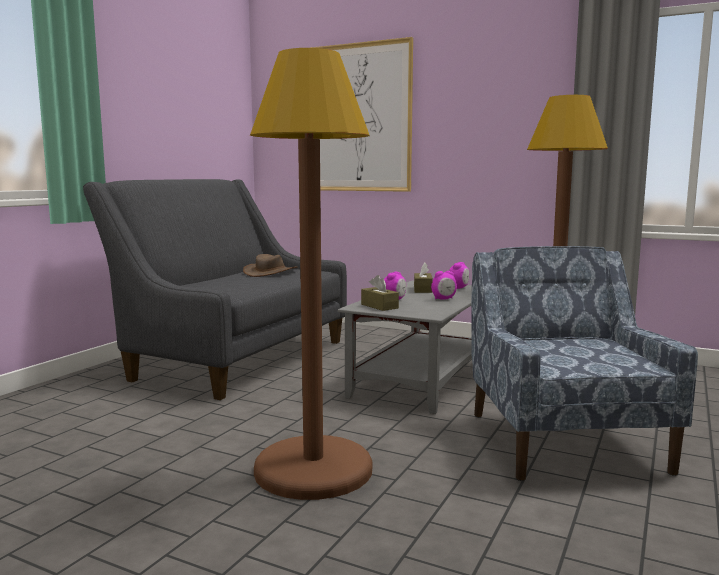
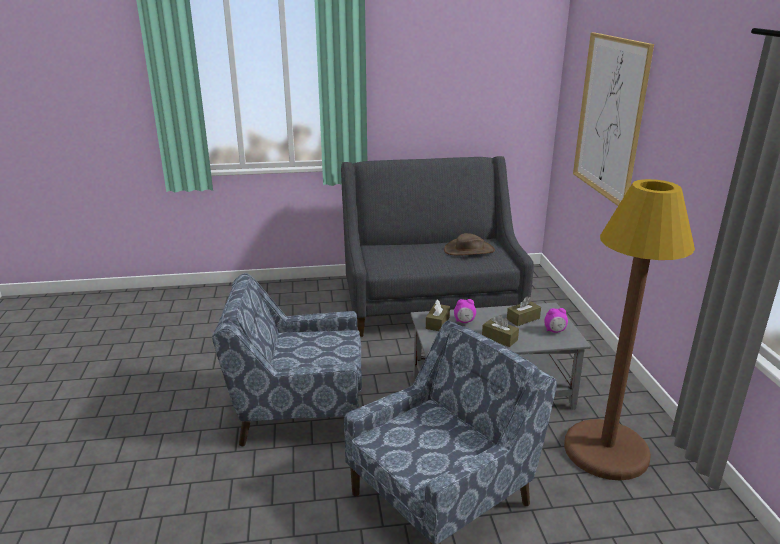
camera: 55 degrees right, 15 degrees up
brown floor lamp [250,48,372,500] -> blue armchair [212,273,362,446]
alarm clock [431,271,457,300] -> brown tissue box [482,315,519,347]

